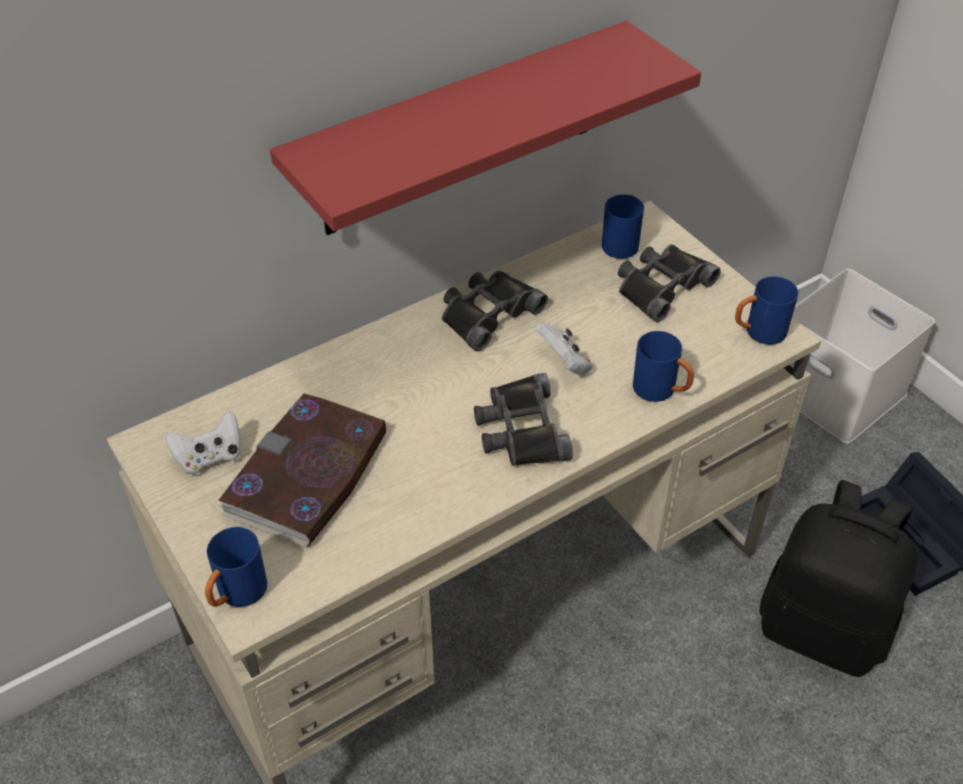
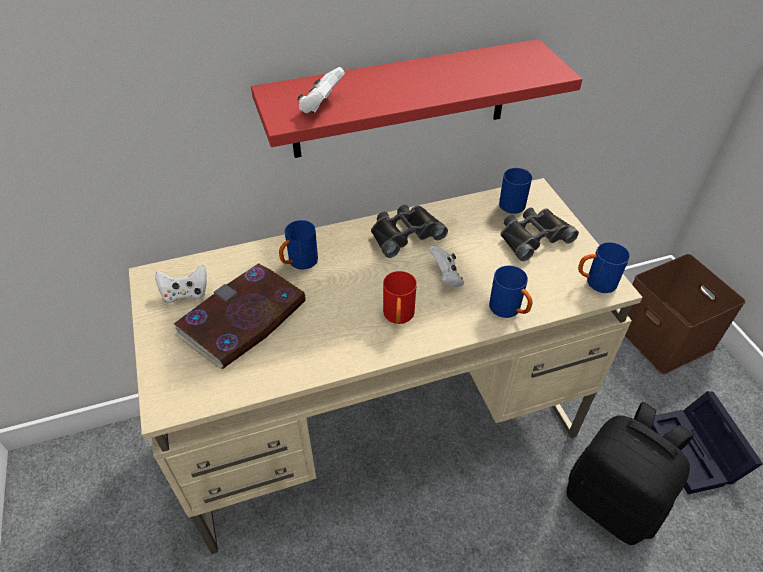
camera: 15 degrees right, 0 degrees up
blue mug [205,527,267,607] -> blue mug moved to [279,220,318,269]
black binoculars [474,373,573,466] -> red mug [383,271,417,324]
white storage box [792,269,935,444] -> brown storage box [625,254,746,374]
none -> white game controller [297,67,345,113]

